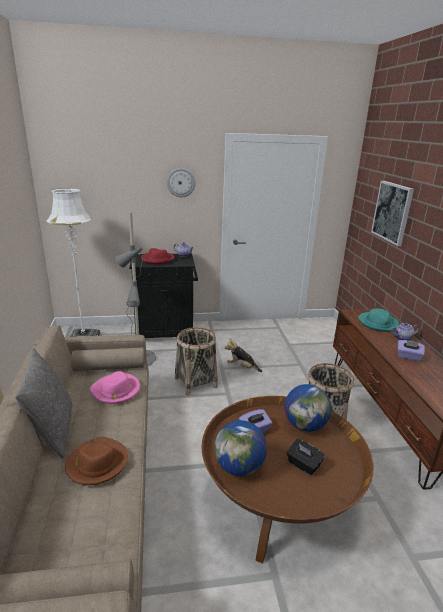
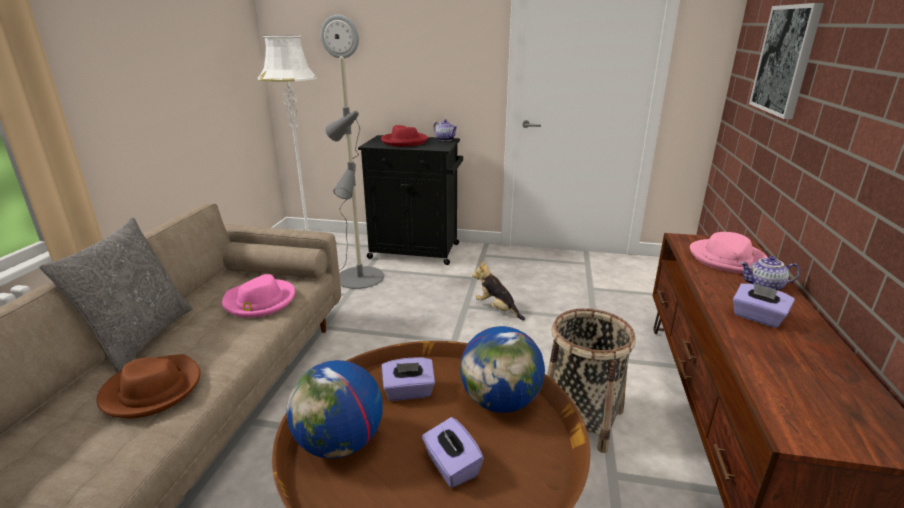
camera: 20 degrees right, 0 degrees up
wall clock [167,168,196,197] -> wall clock moved to [321,15,359,58]
basket [175,327,218,396] -> none
black tissue box [287,439,325,475] -> purple tissue box [422,417,484,488]
turquoise hat [358,309,399,332] -> pink hat [690,232,768,274]

